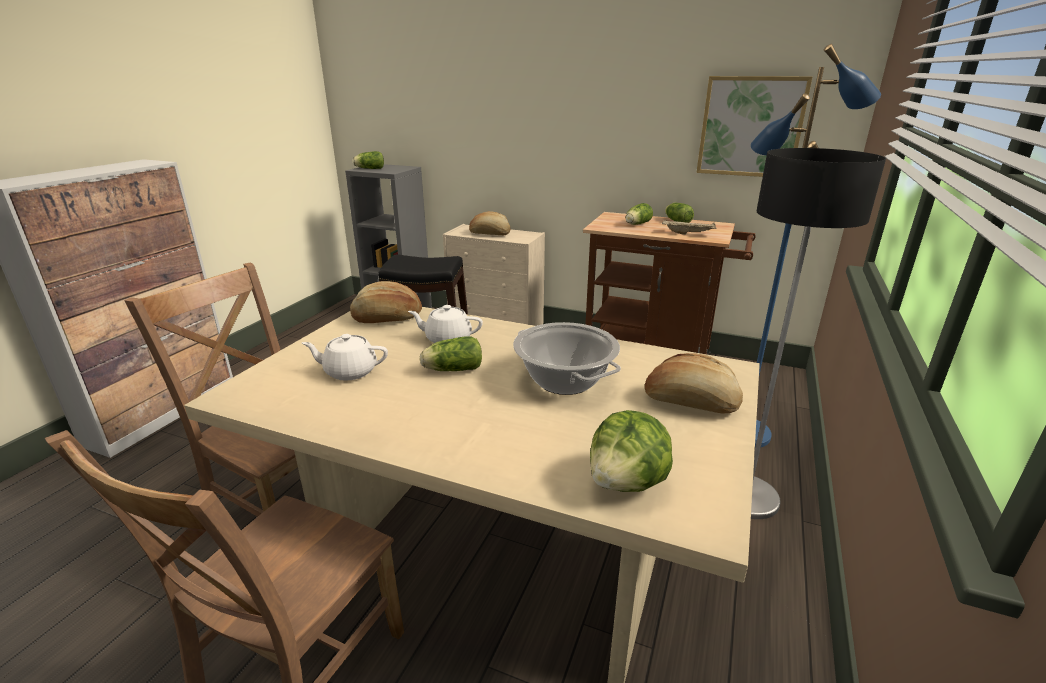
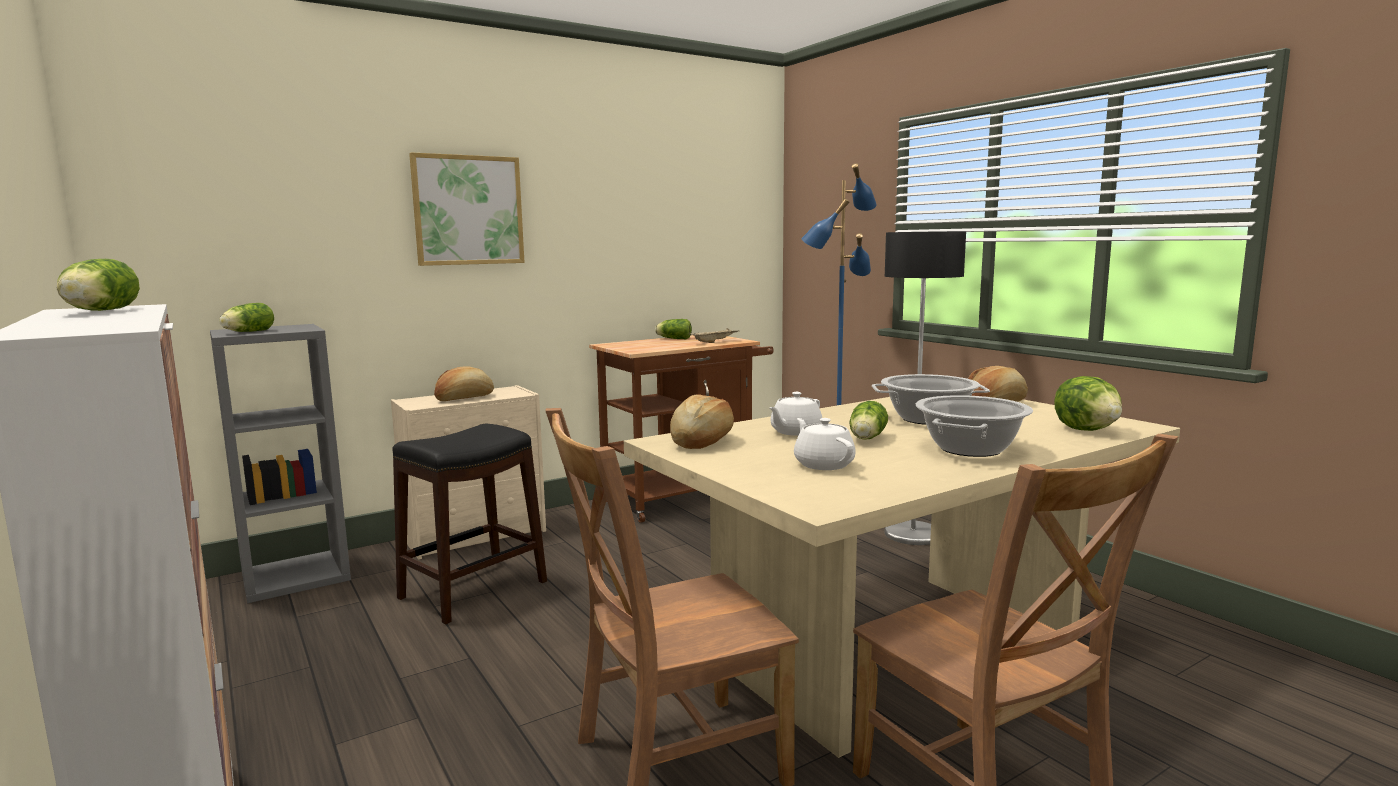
camera: 55 degrees left, 15 degrees down
white teapot [302,334,388,381] -> white teapot turned 120 degrees clockwise [794,418,856,470]
lettuce [625,203,653,225] -> lettuce moved to [57,259,140,311]
picture [696,76,812,177] -> picture moved to [409,152,525,266]
none -> cooking pot [916,395,1033,457]

